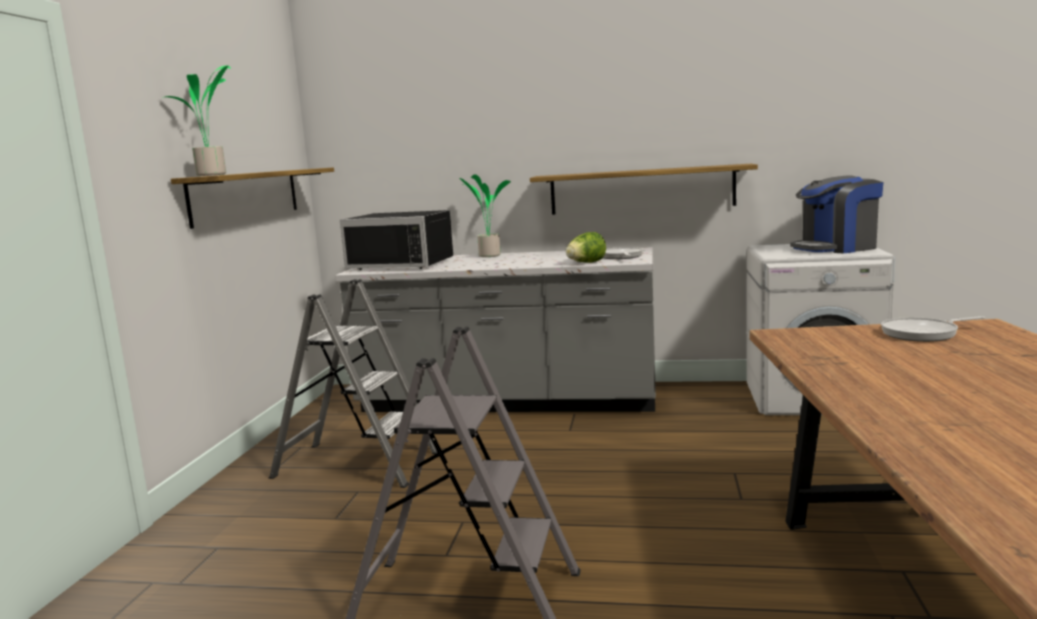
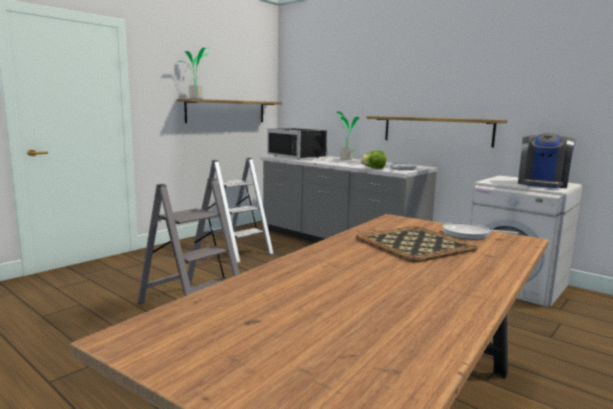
camera: 30 degrees right, 0 degrees up
coffee machine [790,176,883,253] -> coffee machine turned 75 degrees counterclockwise [518,133,576,188]
none -> tray [356,226,478,263]

